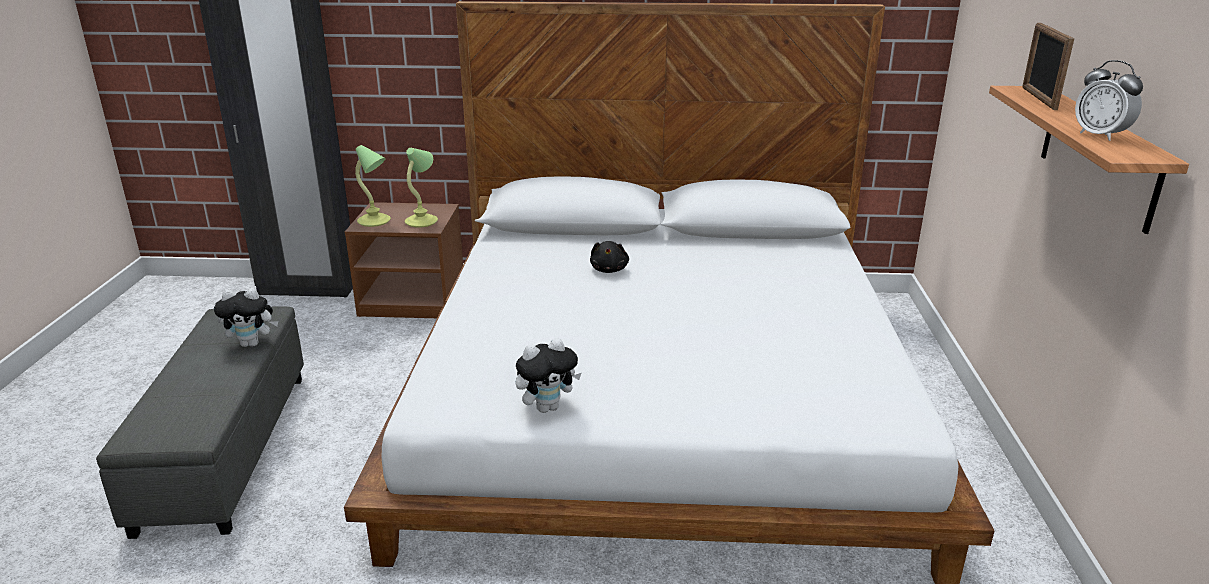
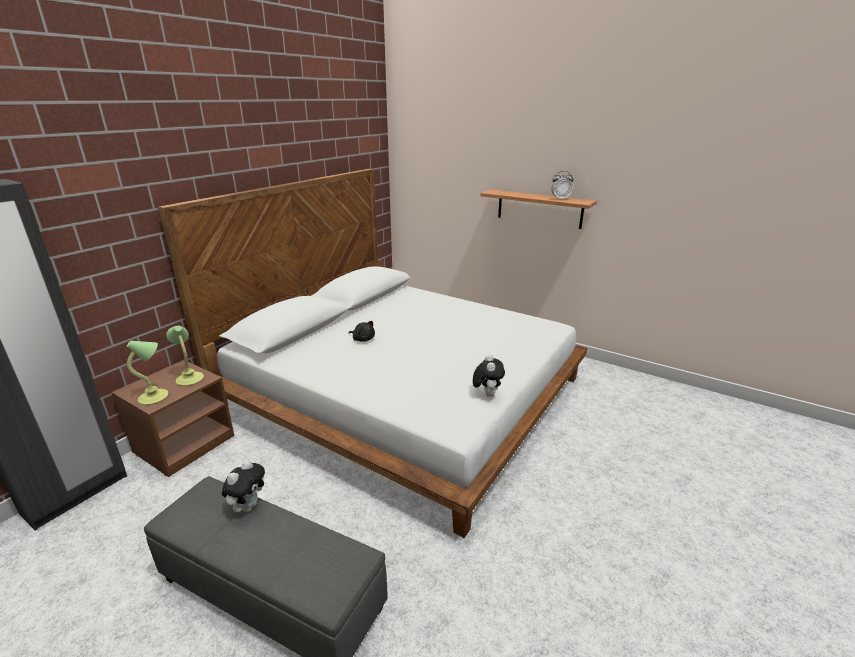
camera: 60 degrees left, 0 degrees up
picture frame [1022,23,1074,110] -> none

